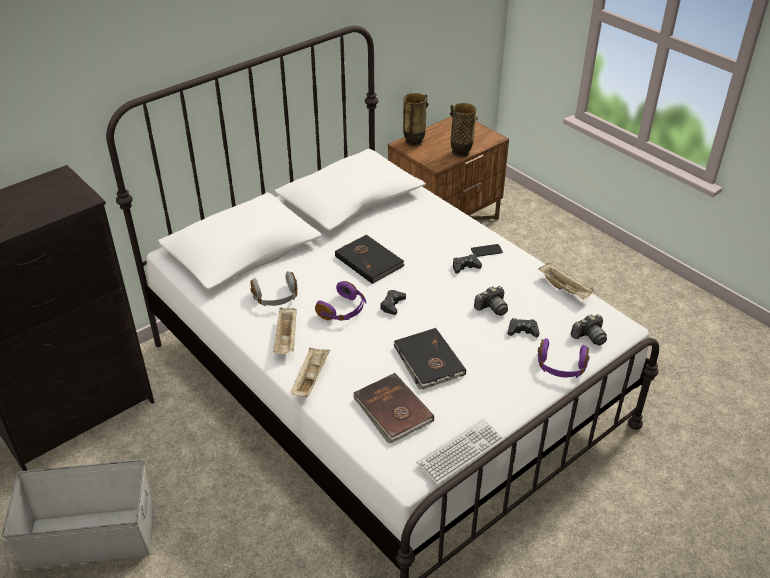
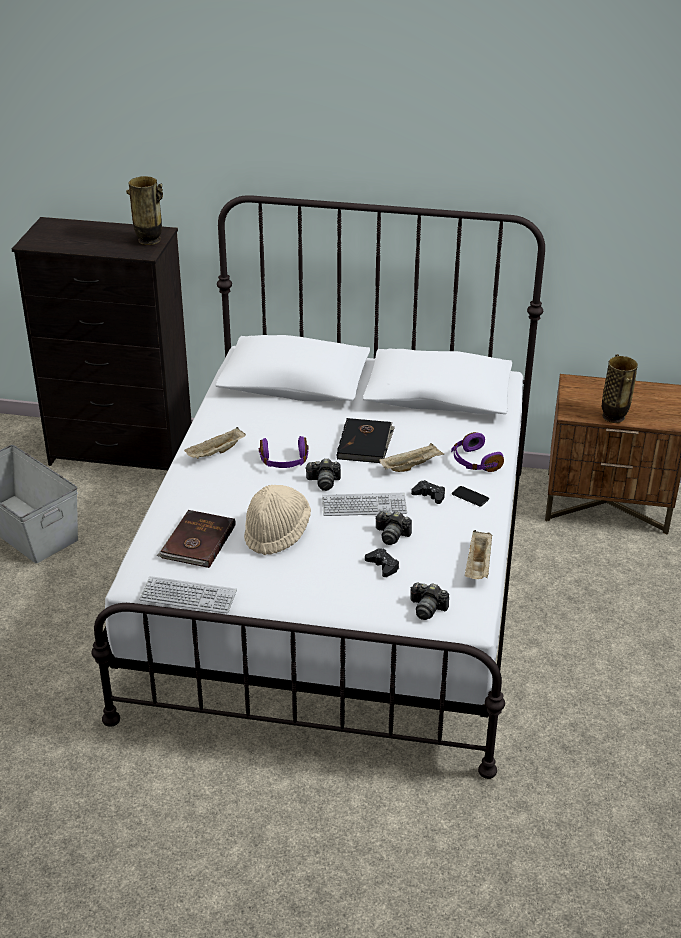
camera: 50 degrees right, 5 degrees down
grey headphones [250,271,298,306] -> none
beige tray [291,348,330,397] -> beige tray moved to [379,443,444,472]
black game controller [380,290,406,315] -> camera [305,459,341,491]
black book [393,328,466,390] -> beige hat [244,485,311,555]
vase [403,93,429,146] -> vase moved to [126,176,163,245]
purple headphones [538,338,590,378] -> purple headphones moved to [451,432,504,472]
none -> keyboard [322,493,407,516]

